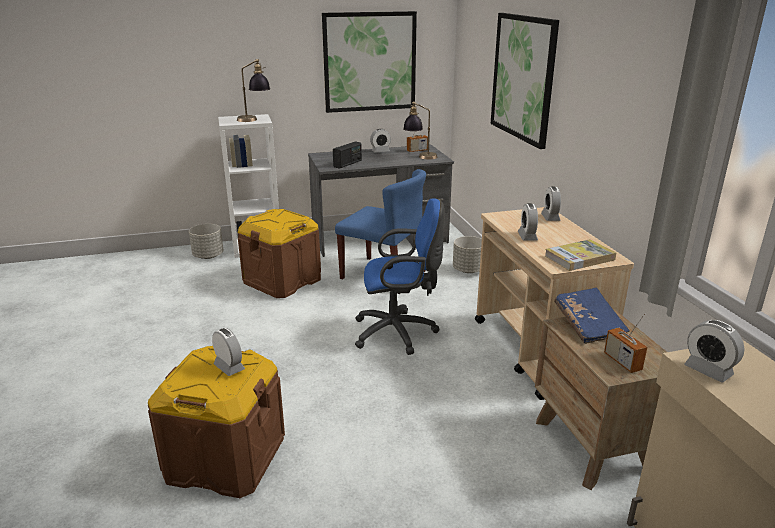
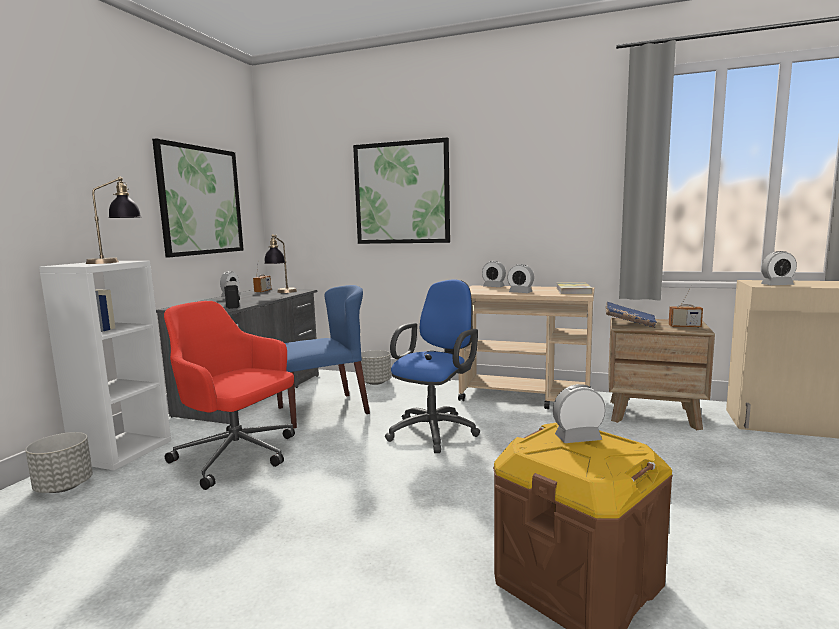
camera: 55 degrees left, 15 degrees down
brown storage box [238,209,321,298] -> red office chair [164,301,295,490]

